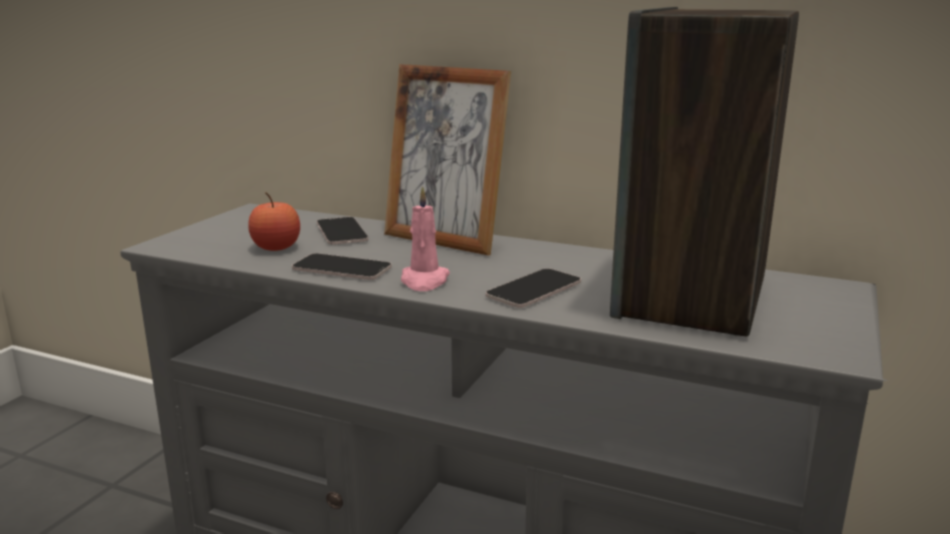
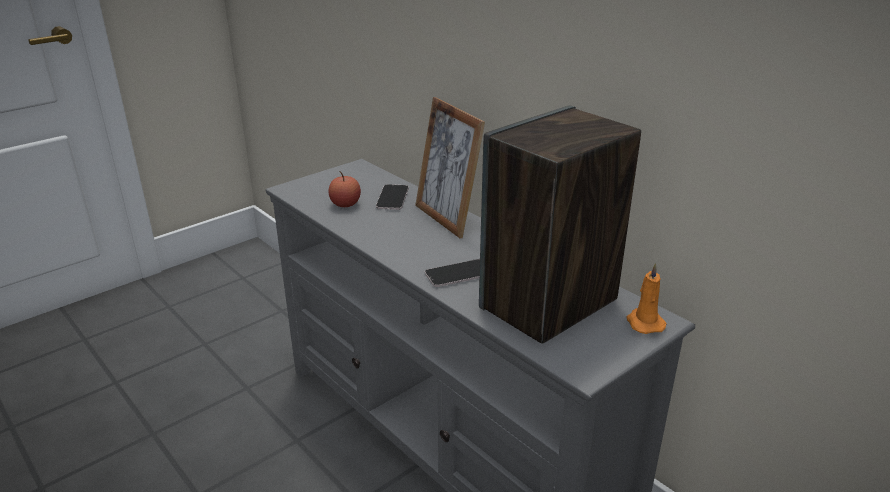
camera: 25 degrees right, 10 degrees up
phone [292,253,392,280] -> none
pink candle [401,186,450,291] -> none
none -> orange candle [627,262,667,334]

